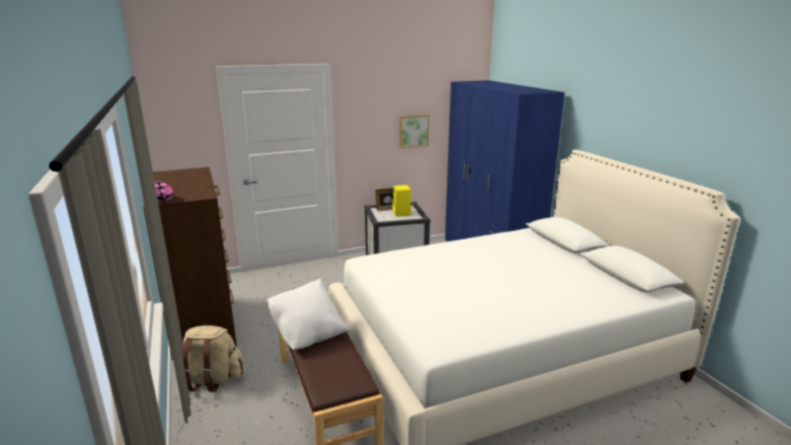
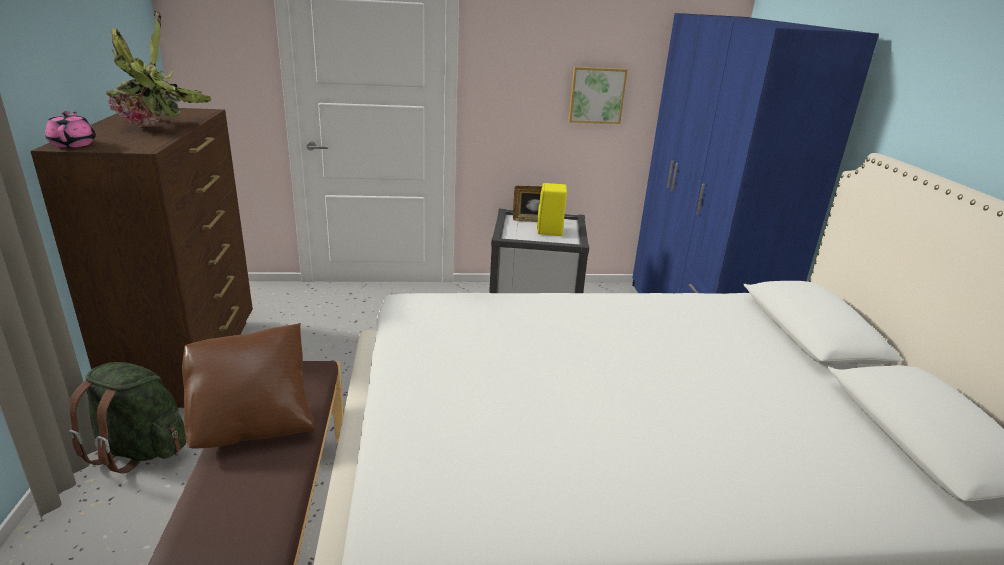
camera: 15 degrees right, 5 degrees up
beige backpack [183,325,244,392] -> green backpack [69,362,186,474]
white pillow [266,278,349,350] -> brown pillow [182,323,316,449]
none -> potted plant [105,10,211,127]

